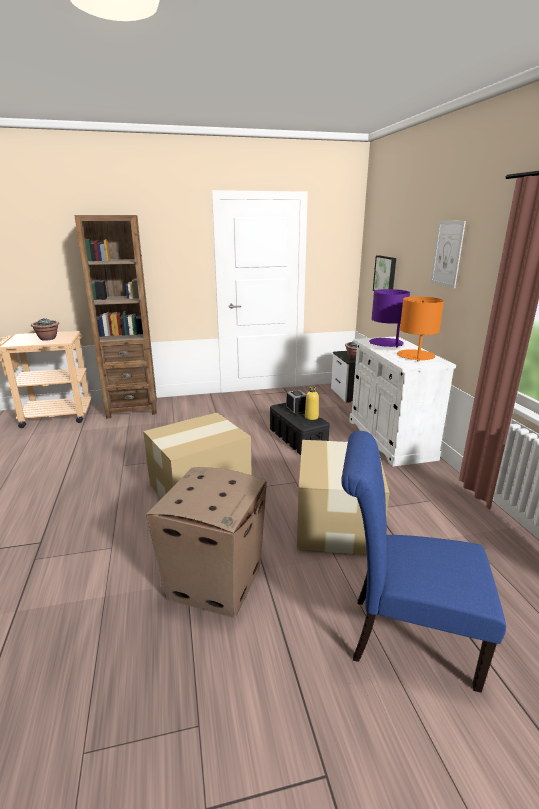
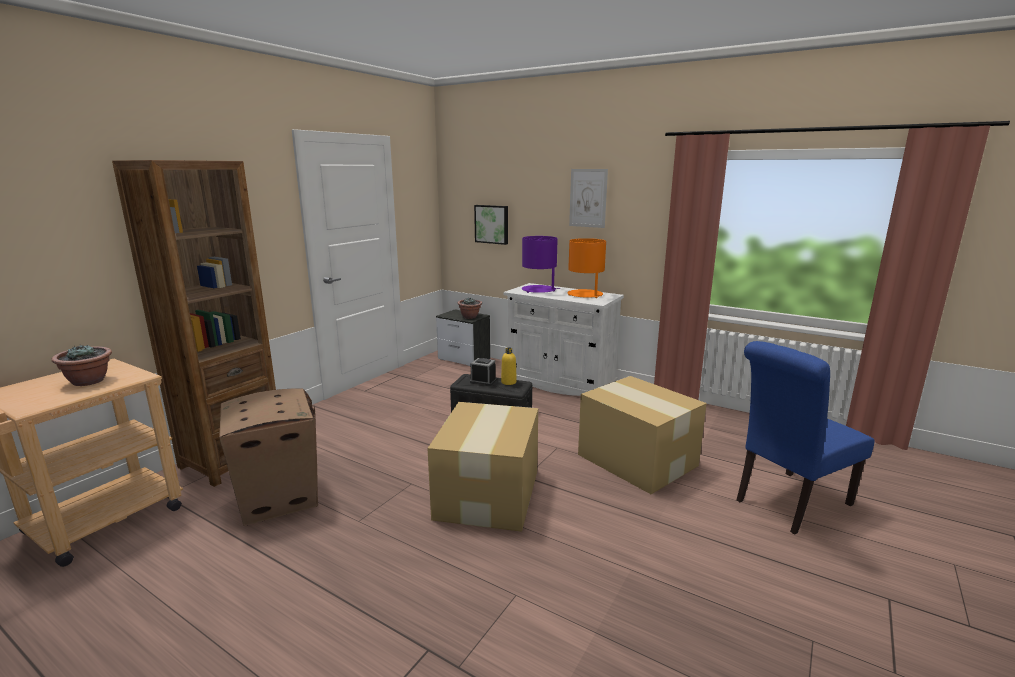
camera: 45 degrees left, 5 degrees down
cardboard box [146,467,267,618] -> cardboard box moved to [220,388,318,526]

